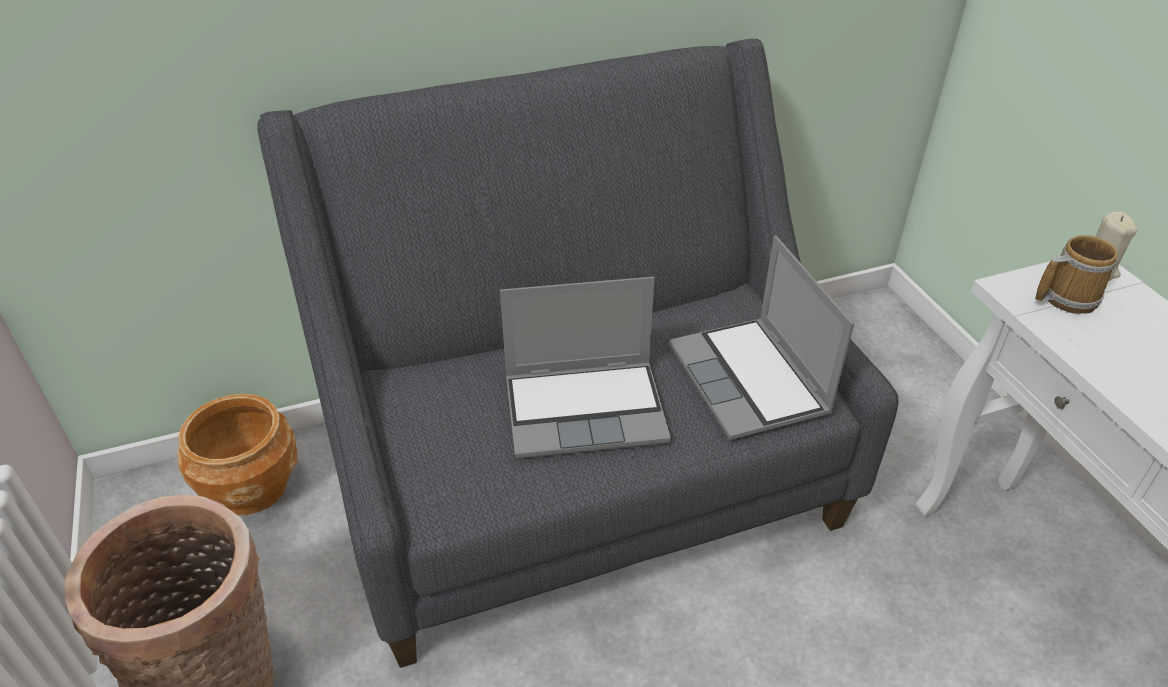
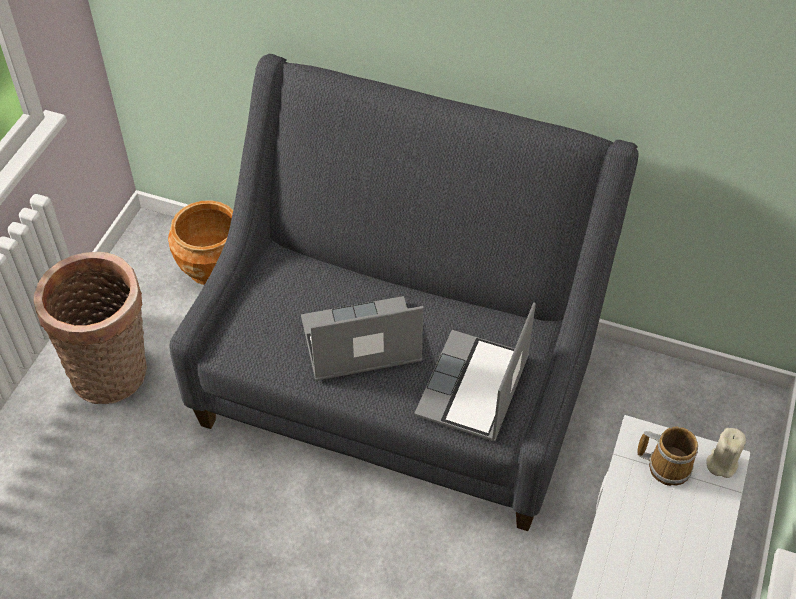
camera: 40 degrees right, 10 degrees up
laptop [500,277,671,459] -> laptop turned 135 degrees clockwise [301,296,423,381]

